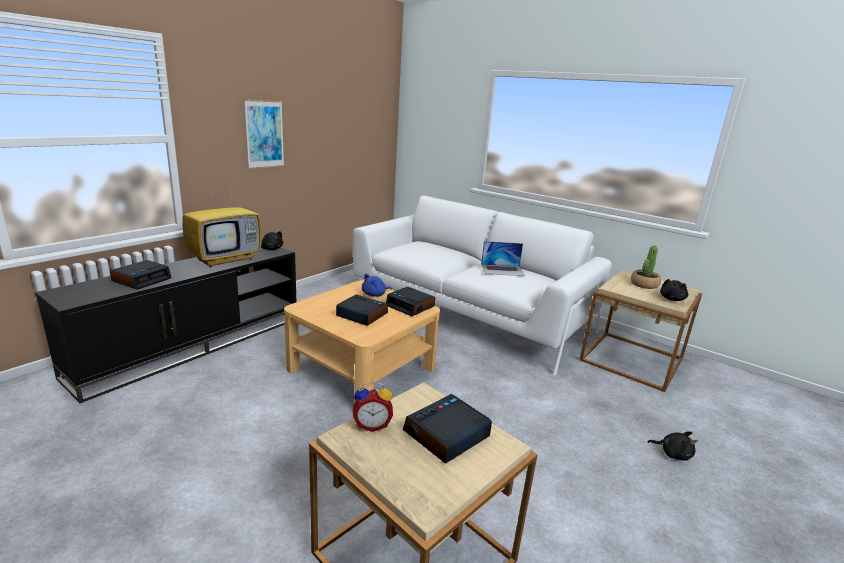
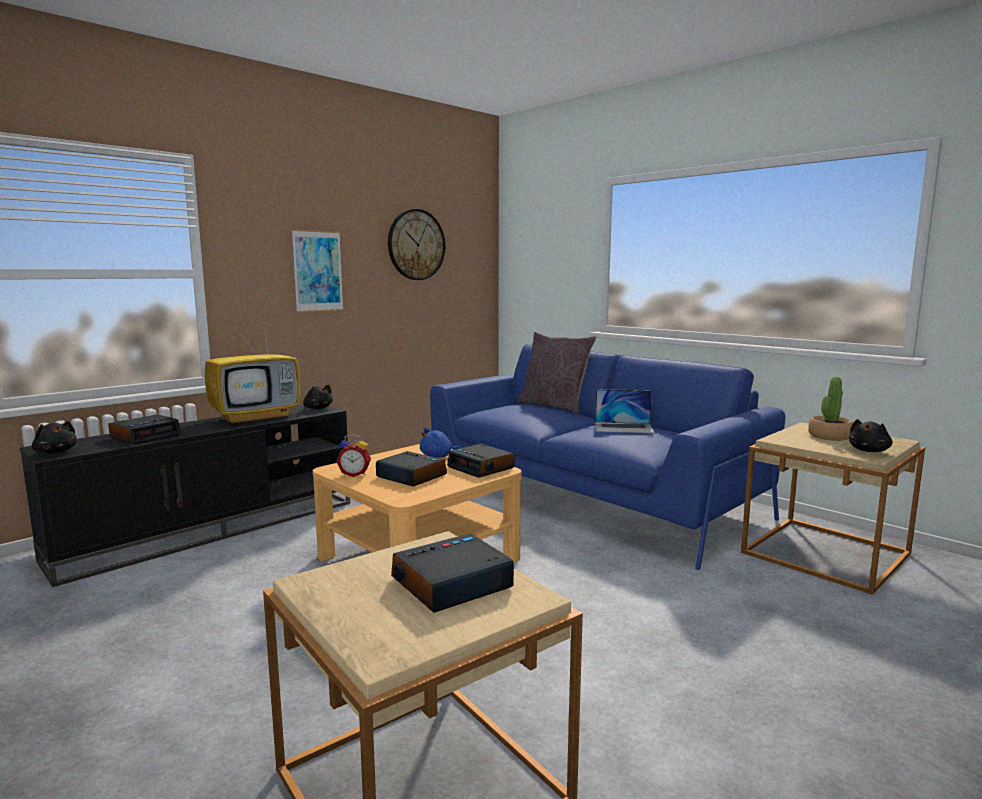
camera: 10 degrees right, 10 degrees down
white sofa [353,195,611,375] -> blue sofa [430,344,785,570]
alarm clock [353,382,393,432] -> alarm clock moved to [337,434,371,477]
black plush toy [648,432,698,461] -> black plush toy moved to [32,421,77,454]
none -> wall clock [388,209,445,280]
none -> grey pillow [517,332,596,414]

